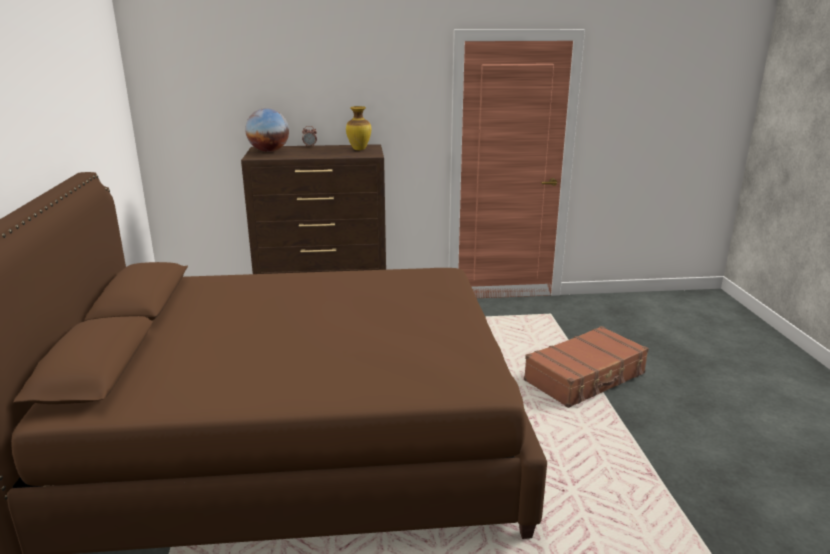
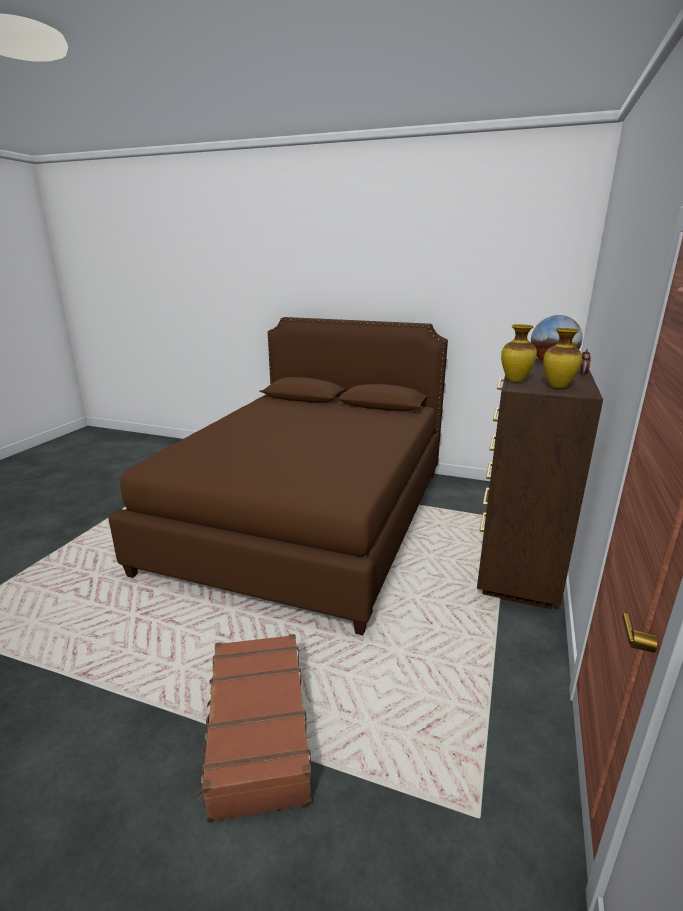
camera: 115 degrees right, 0 degrees up
none -> vase [501,324,537,382]

